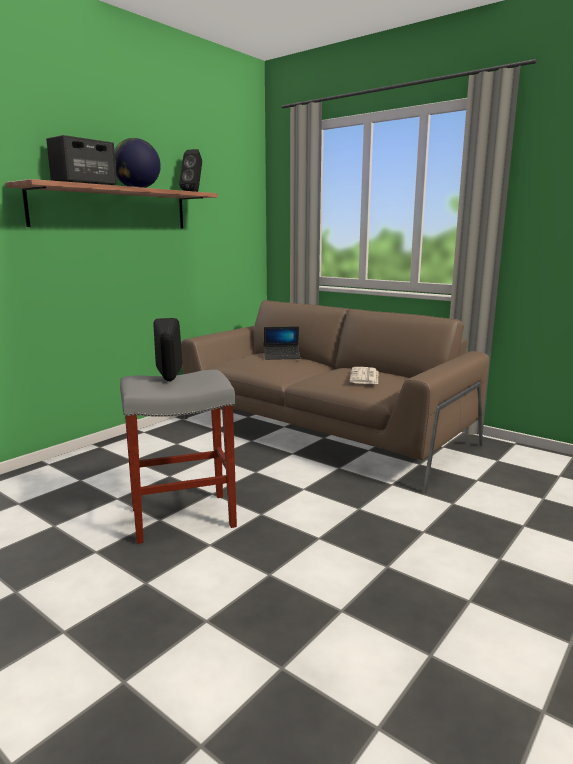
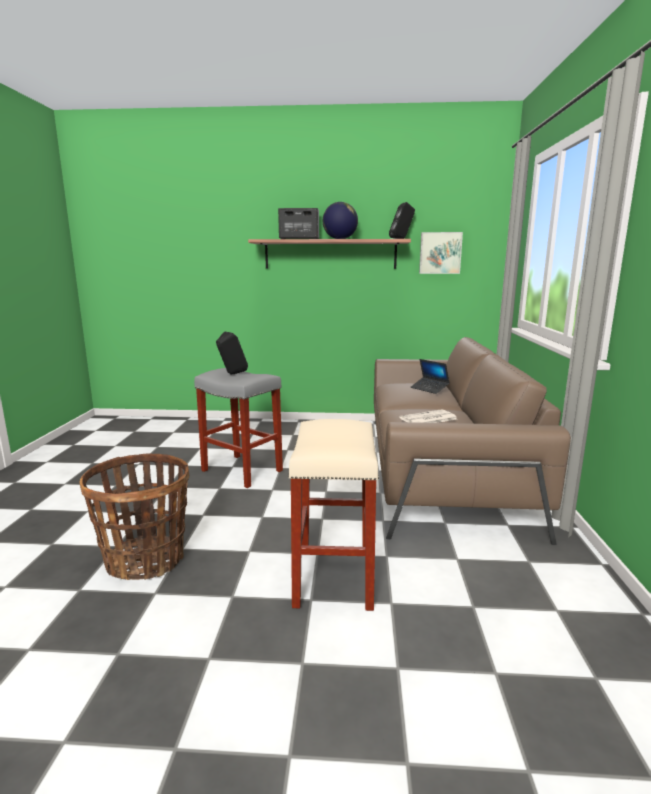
camera: 55 degrees right, 0 degrees up
none -> basket [80,453,189,580]
none -> beige stool [288,419,379,611]
none -> picture [419,232,463,274]

